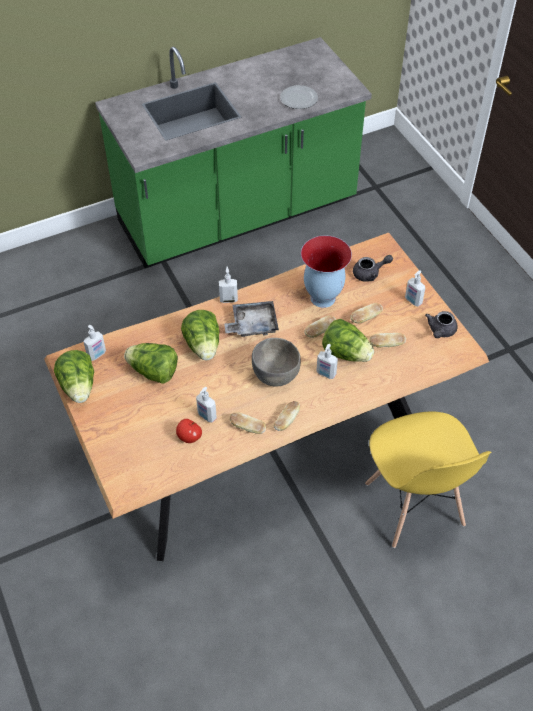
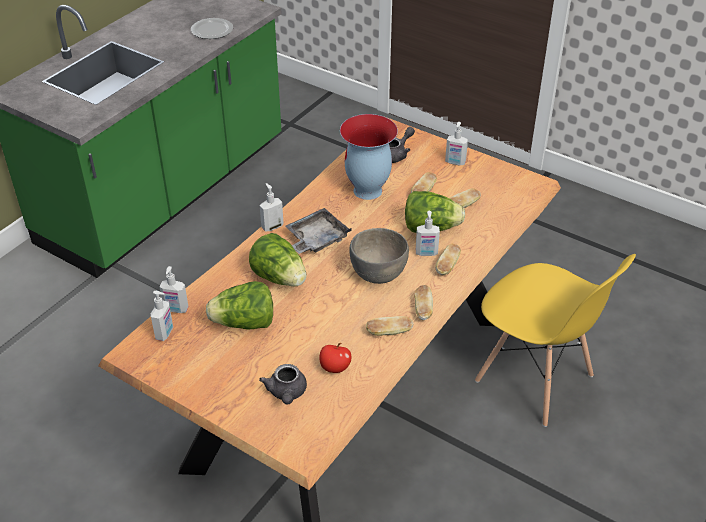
camera: 30 degrees left, 10 degrees down
lettuce [54,350,94,403] -> none
soap dispenser [196,387,217,423] -> soap dispenser moved to [159,266,189,313]
bread [304,315,336,338] -> bread moved to [435,244,461,275]
grey teapot [425,311,458,338] -> grey teapot moved to [259,364,307,405]

